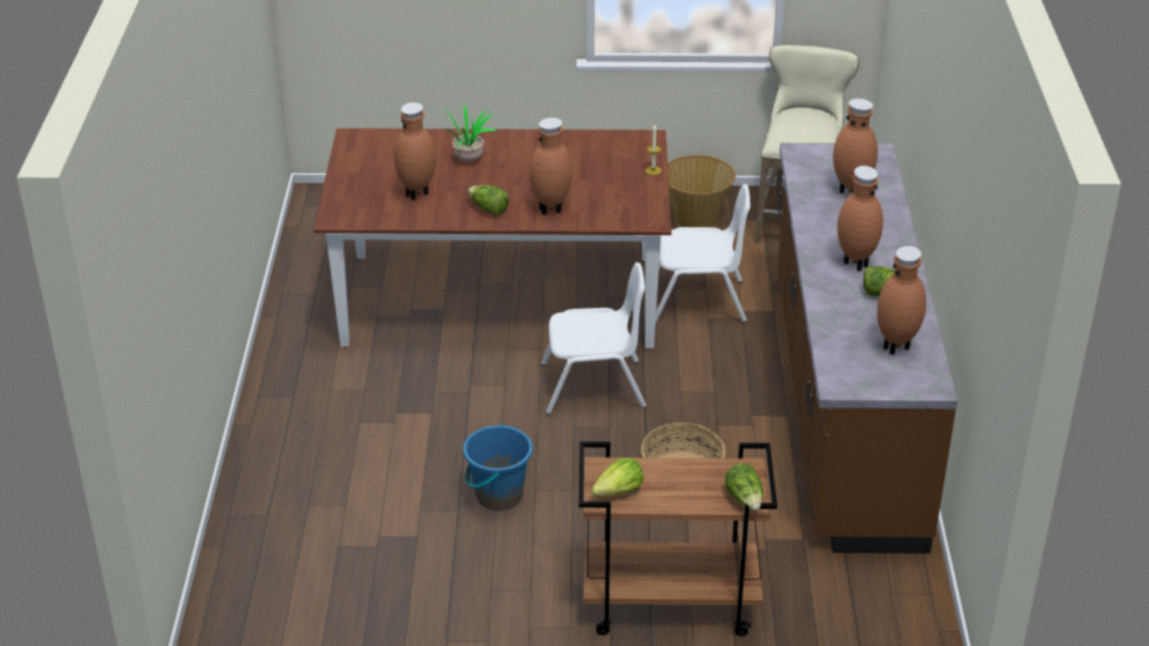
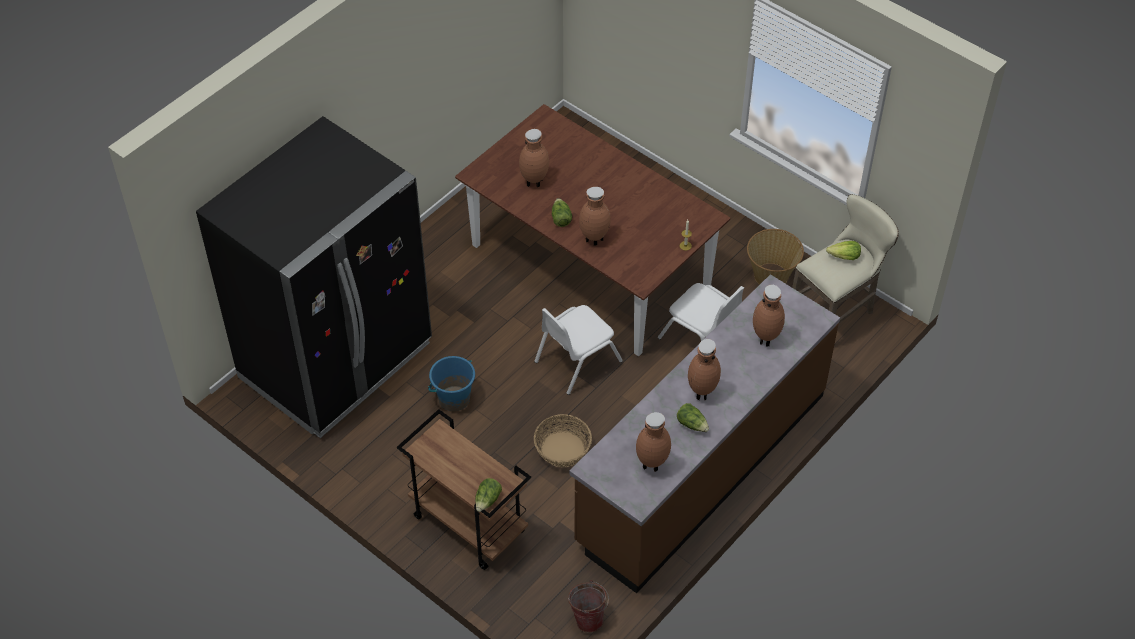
camera: 40 degrees right, 15 degrees up
potted plant [433,104,497,162] -> none
white chair [541,262,646,414] -> white chair turned 105 degrees clockwise [534,305,623,395]
lettuce [591,458,643,496] -> lettuce moved to [826,241,861,260]
none -> black fridge [196,116,432,438]
none -> bucket [568,580,609,633]

